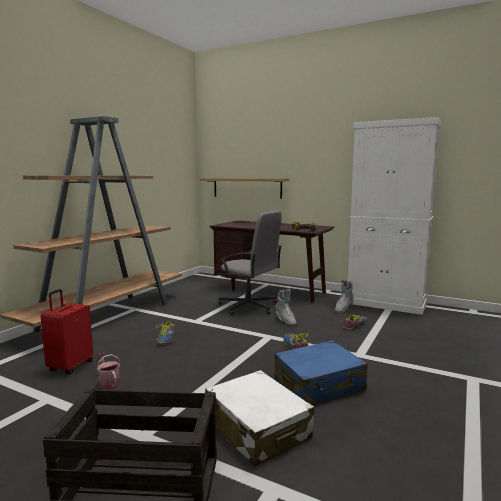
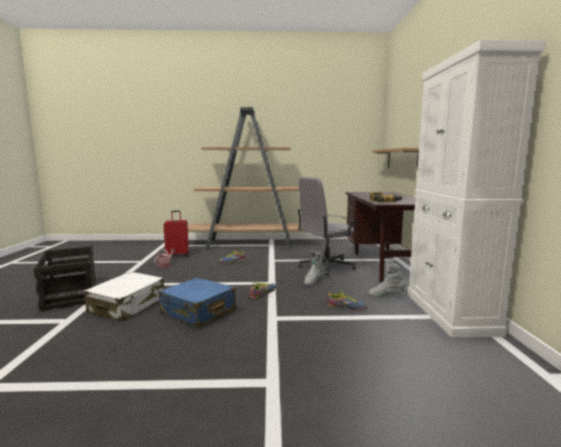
camera: 60 degrees right, 0 degrees up
grey office chair [218,211,282,315] -> grey office chair turned 60 degrees clockwise [297,177,356,275]

